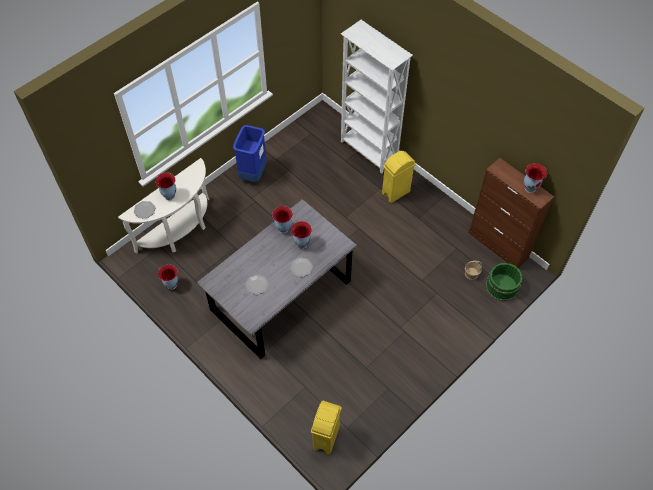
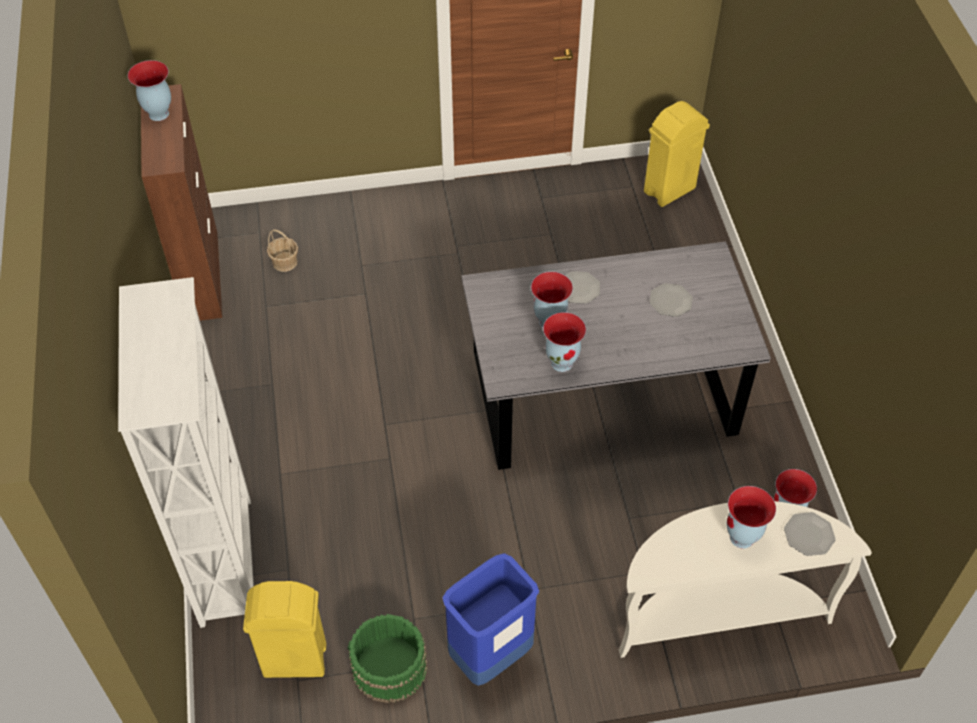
camera: 145 degrees left, 5 degrees down
yellow trash can [382,151,416,203] -> yellow trash can moved to [243,581,326,678]
green bucket [486,263,523,301] -> green bucket moved to [348,614,428,703]

